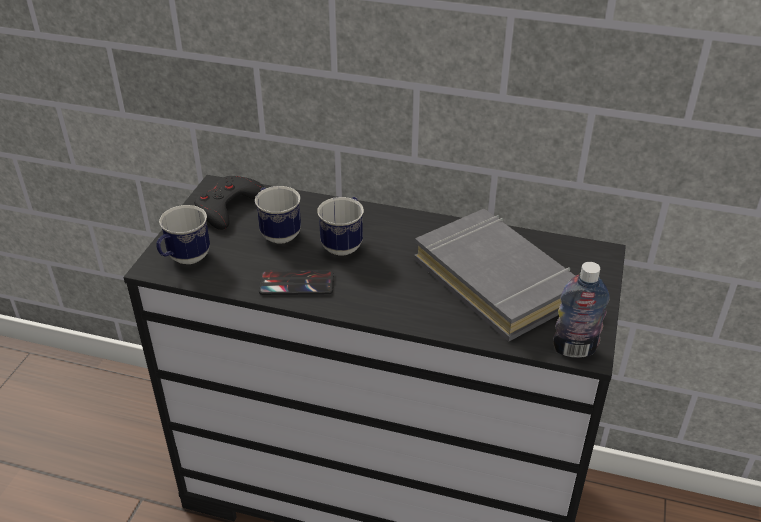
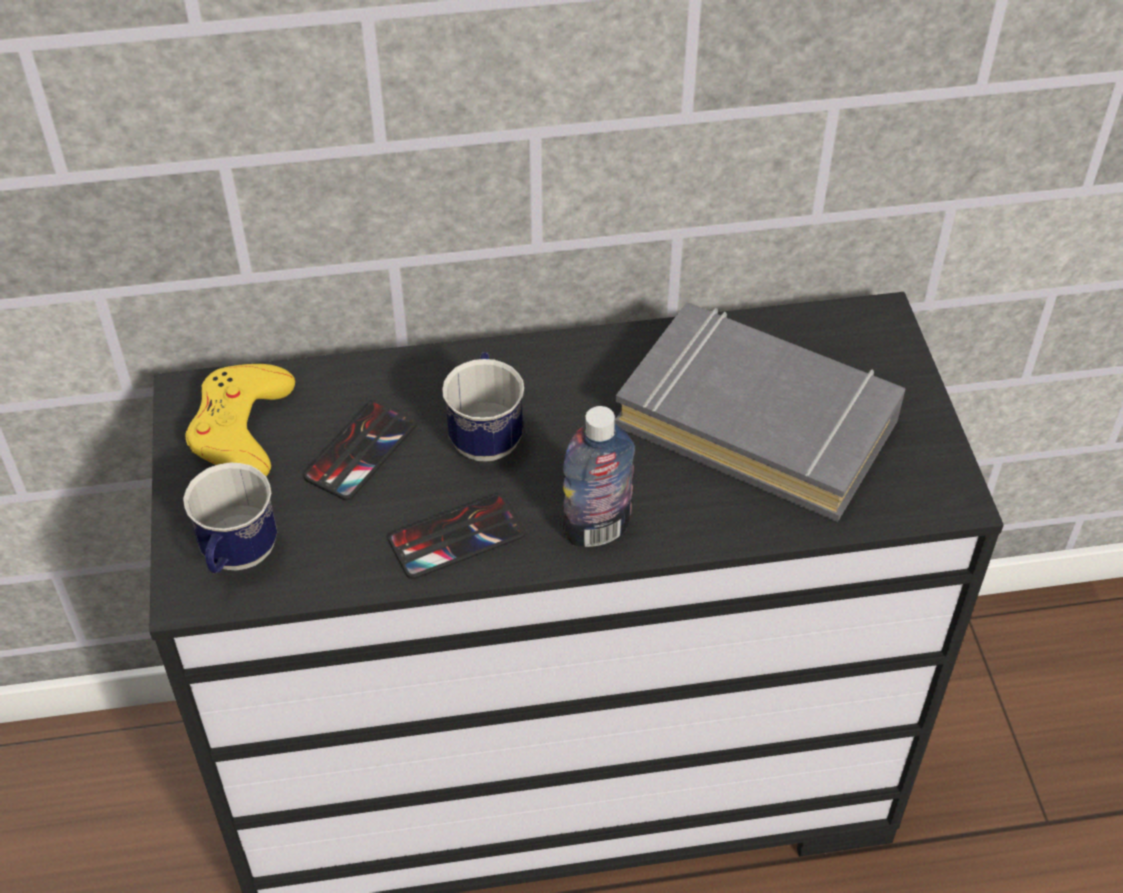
camera: 25 degrees left, 10 degrees up
black game controller [194,176,264,230] -> yellow game controller [185,364,295,476]
mug [255,186,301,244] -> phone [304,400,417,500]
bottle [553,262,610,358] -> bottle moved to [563,406,635,547]

